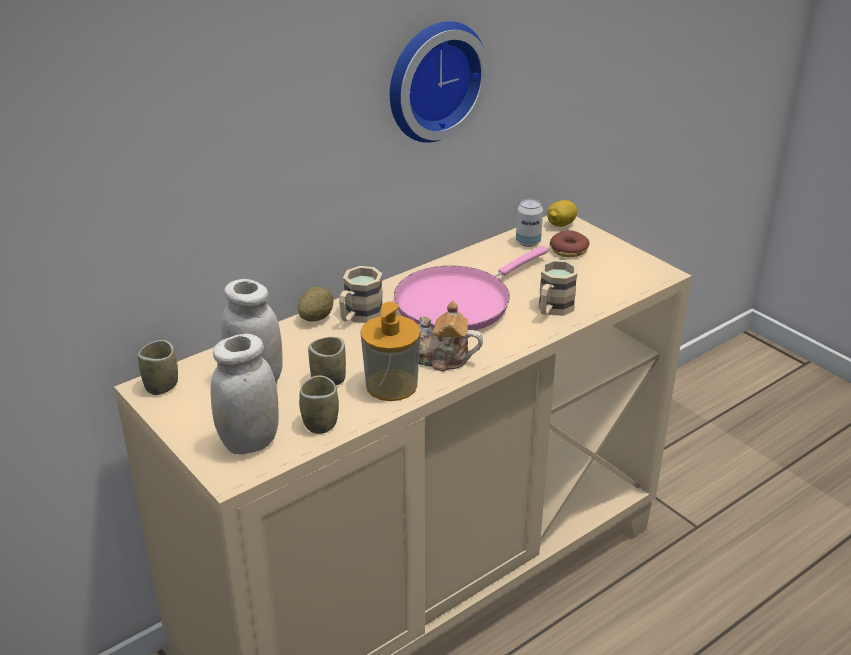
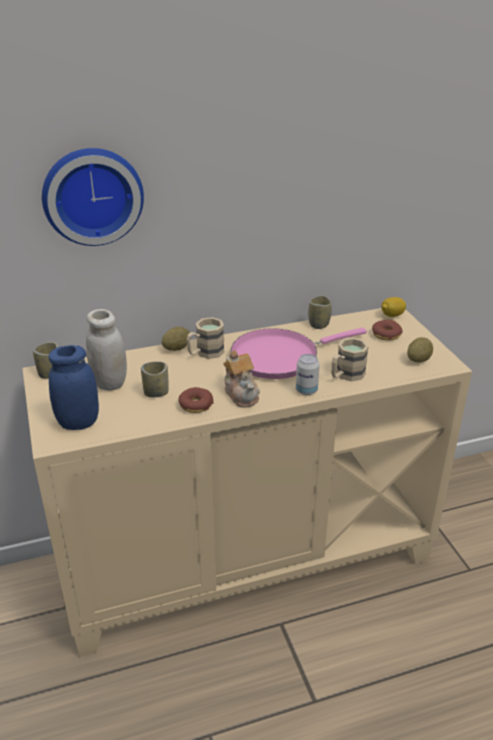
camera: 20 degrees right, 0 degrees up
white jar [211,334,279,455] -> blue jar [49,345,99,430]
cup [299,375,339,434] -> cup moved to [308,295,332,329]
soap dispenser [360,302,421,401] -> donut [178,387,214,413]
wall clock [390,21,489,143] -> wall clock moved to [42,148,144,246]
teapot [419,301,483,372] -> teapot turned 150 degrees counterclockwise [223,350,260,408]
can [516,199,543,247] -> can moved to [296,354,320,395]
none -> potato [407,337,433,363]

